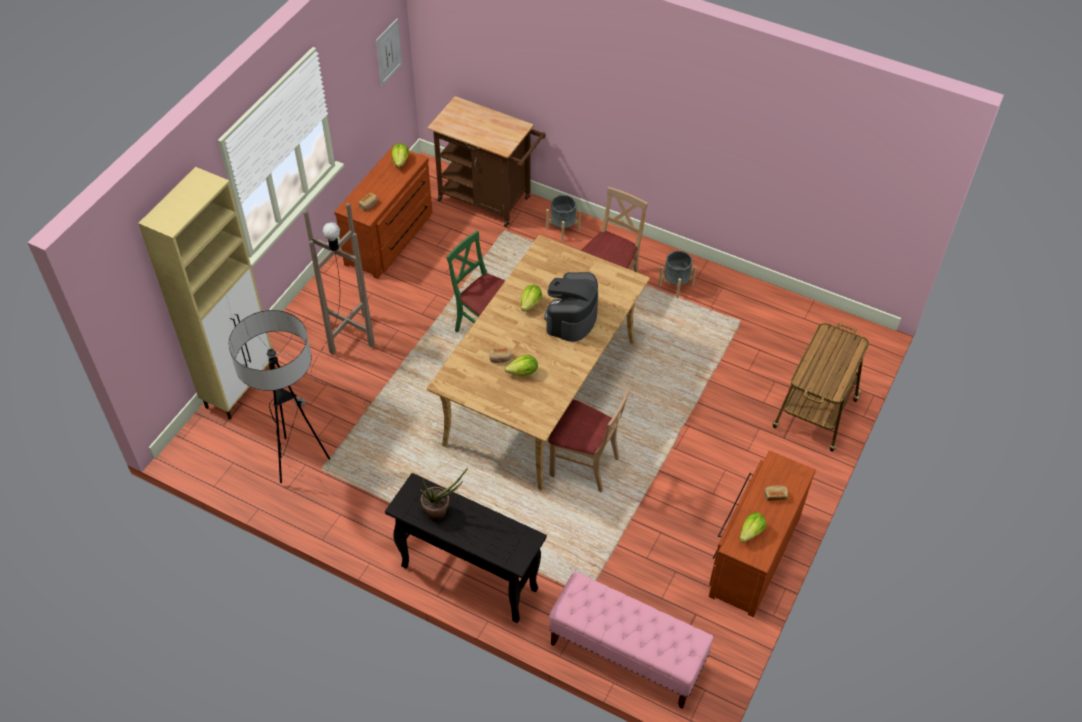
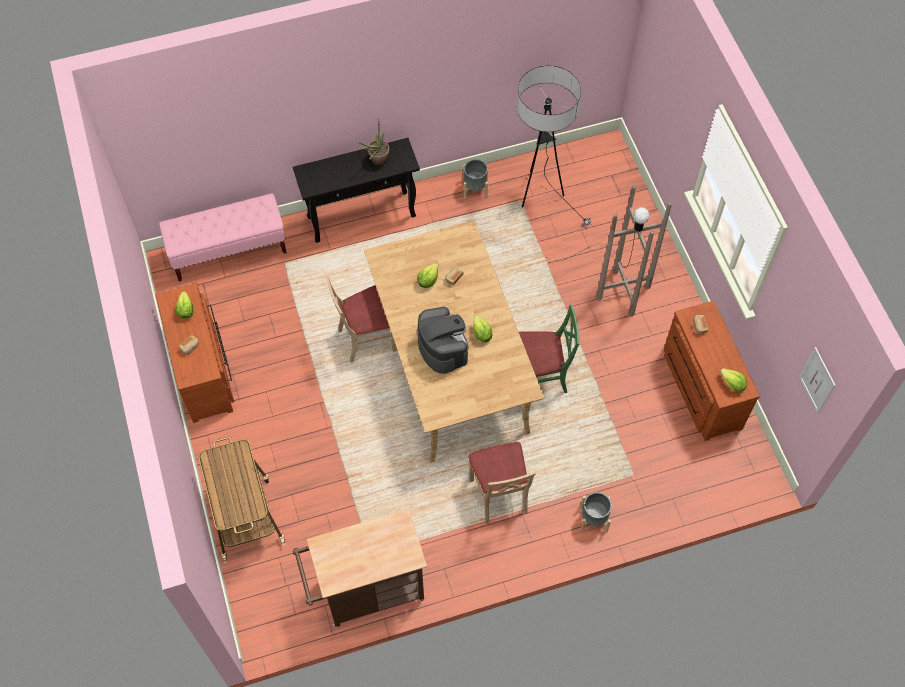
camera: 135 degrees right, 10 degrees up
beige cabinet [138,167,272,420] -> none
brown cart [427,96,546,227] -> brown cart moved to [292,509,427,627]
grey planter [658,251,696,298] -> grey planter moved to [463,159,488,199]

